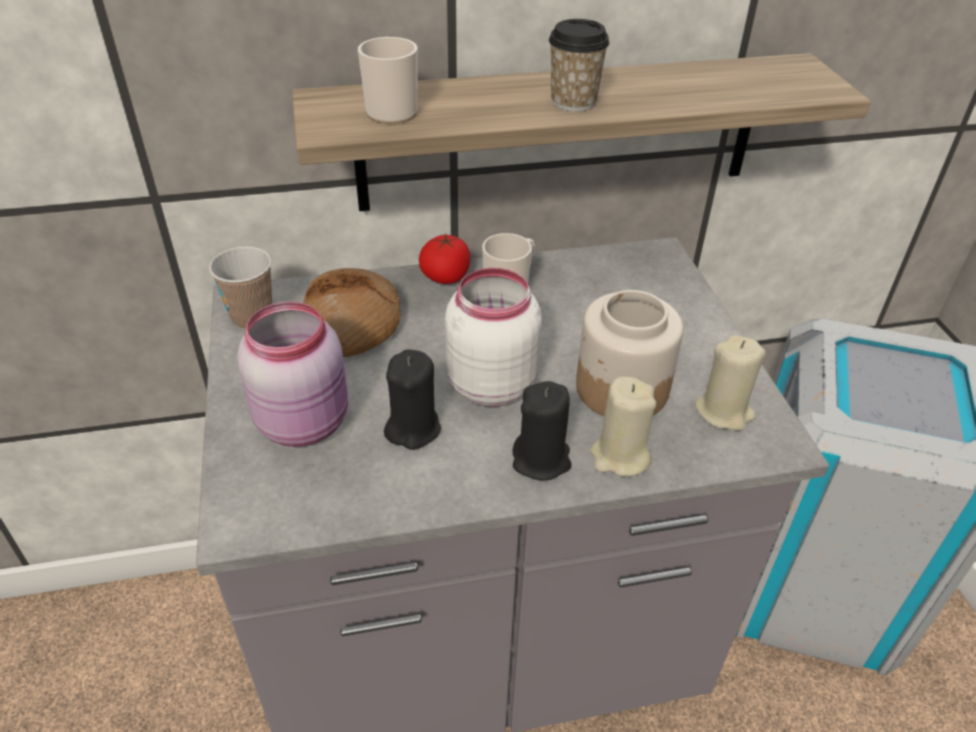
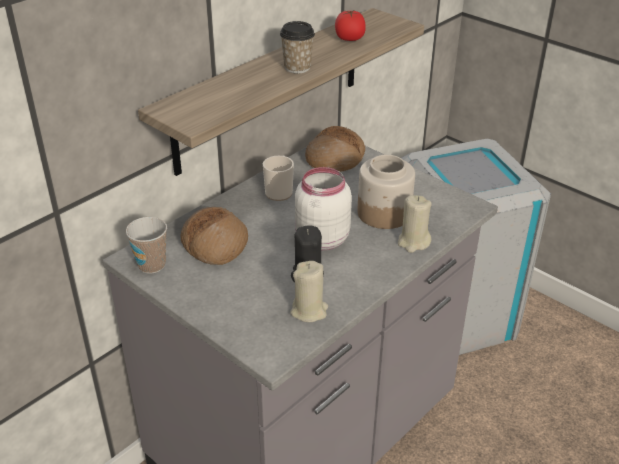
camera: 35 degrees left, 5 degrees down
pink jar [237,301,348,447] -> none
mug [358,37,418,124] -> none
tomato [419,234,470,284] -> tomato moved to [335,10,366,41]
black candle [513,381,572,480] -> none
beige candle [695,335,765,431] -> beige candle moved to [290,261,328,322]
none -> bread [305,126,365,172]

